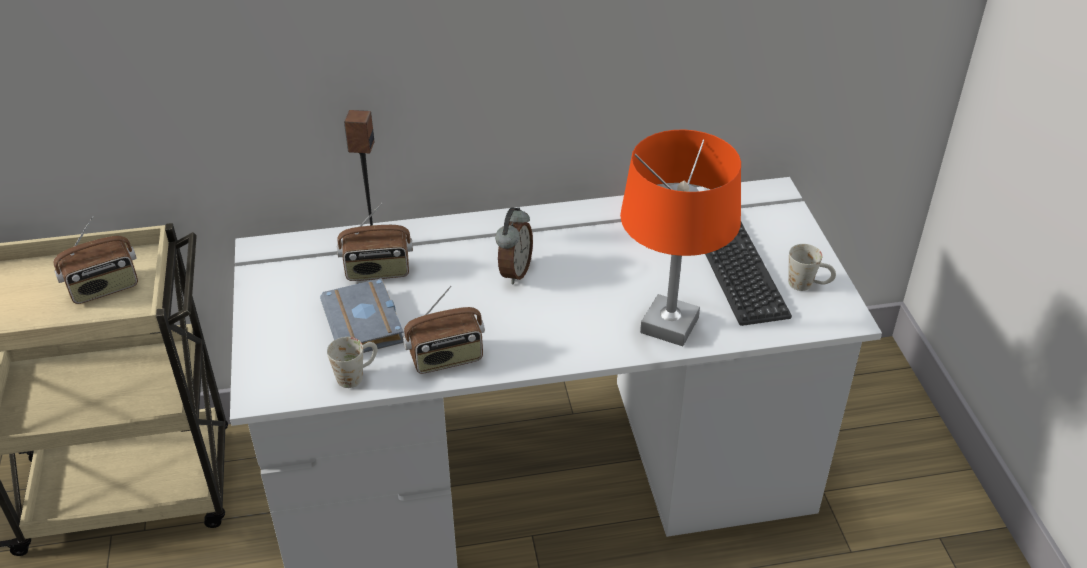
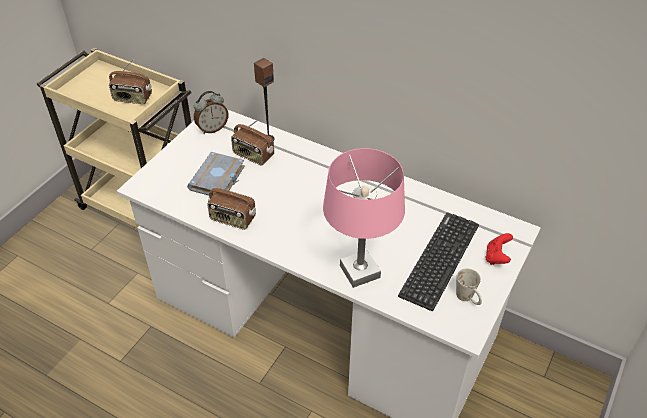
camera: 40 degrees right, 5 degrees up
white mug [327,337,378,388] -> none
alarm clock [495,207,533,284] -> alarm clock moved to [194,91,228,134]
orange table lamp [620,130,741,346] -> pink table lamp [323,148,405,288]
none -> red game controller [485,233,513,265]

